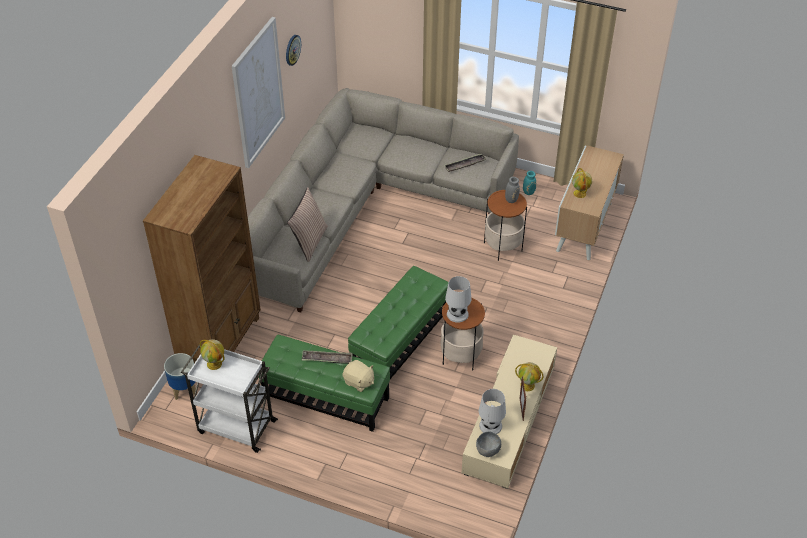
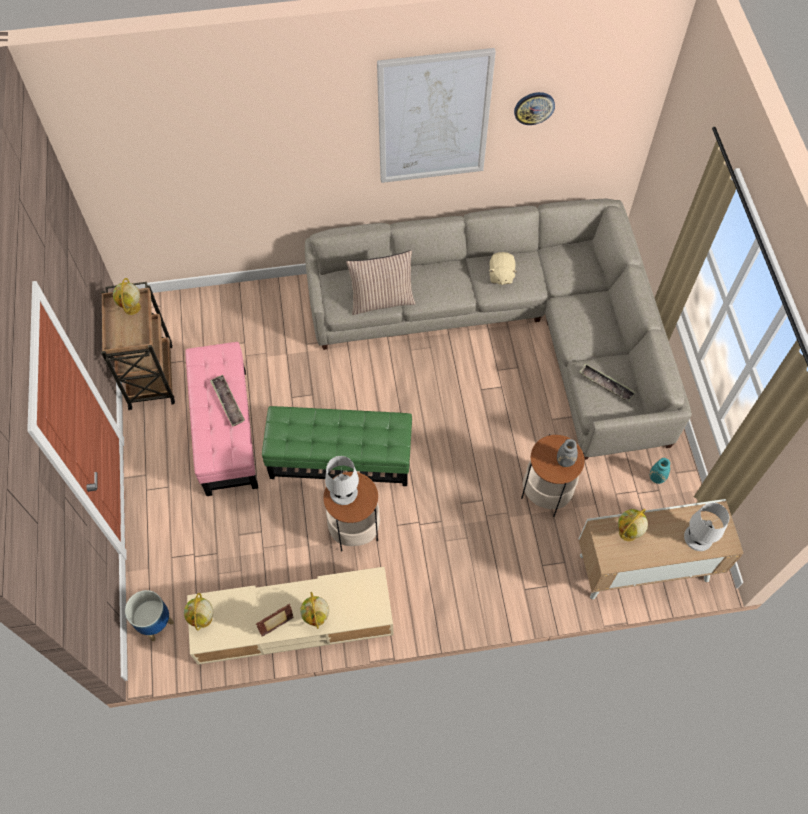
camera: 60 degrees right, 15 degrees up
brown bookcase [143,155,261,363] -> none
planter [164,353,197,400] -> planter moved to [125,590,174,641]
white cart [181,345,278,453] -> brown cart [101,282,175,410]
green ottoman [259,335,390,432] -> pink ottoman [185,342,258,496]
beige plush toy [343,360,374,392] -> beige plush toy moved to [489,252,517,285]
grey bowl [476,432,501,457] -> globe [184,593,213,631]
white table lamp [479,389,506,434] -> white table lamp moved to [684,502,730,551]

